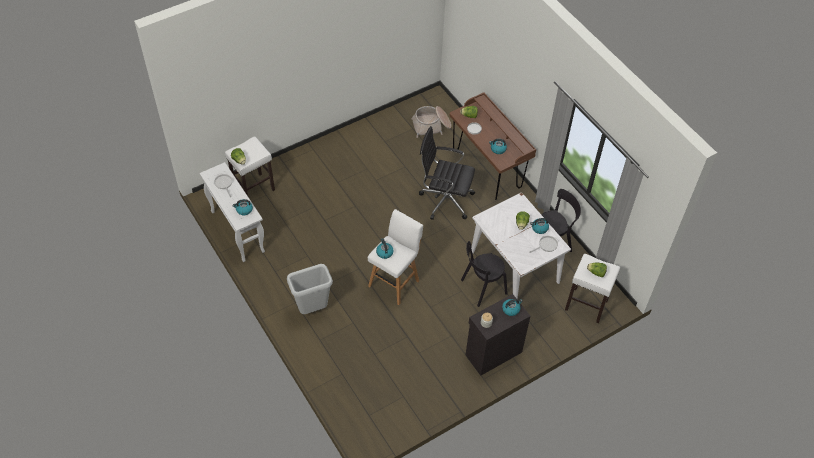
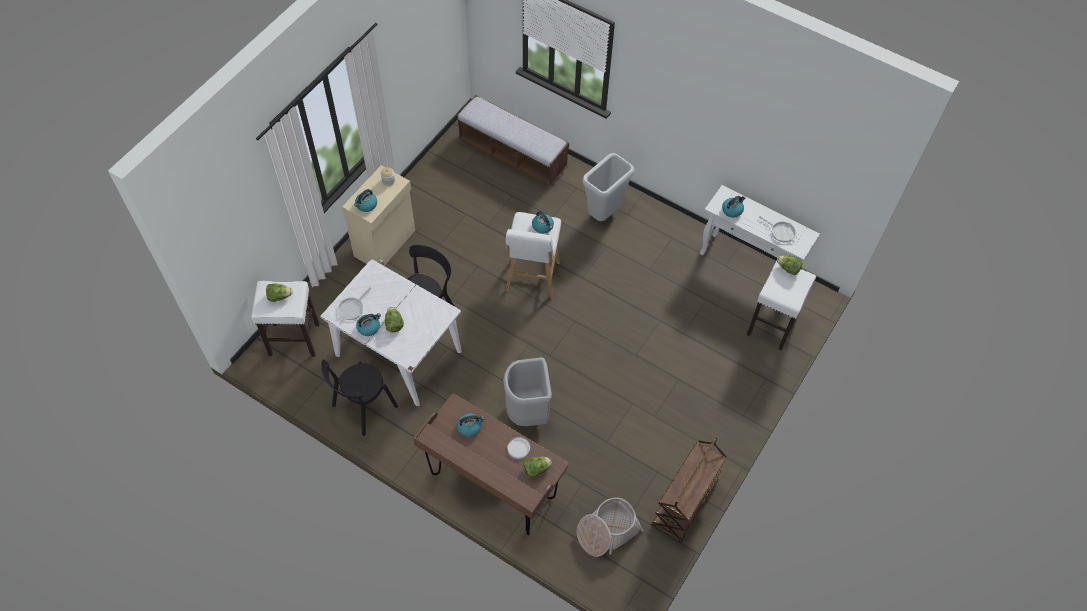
camera: 155 degrees right, 5 degrees up
black office chair [419,126,475,220] -> grey trash can [503,357,552,426]
black cabinet [466,294,531,376] -> beige cabinet [342,165,415,266]
none -> bench [457,95,569,187]
none -> brown cart [652,438,727,543]

